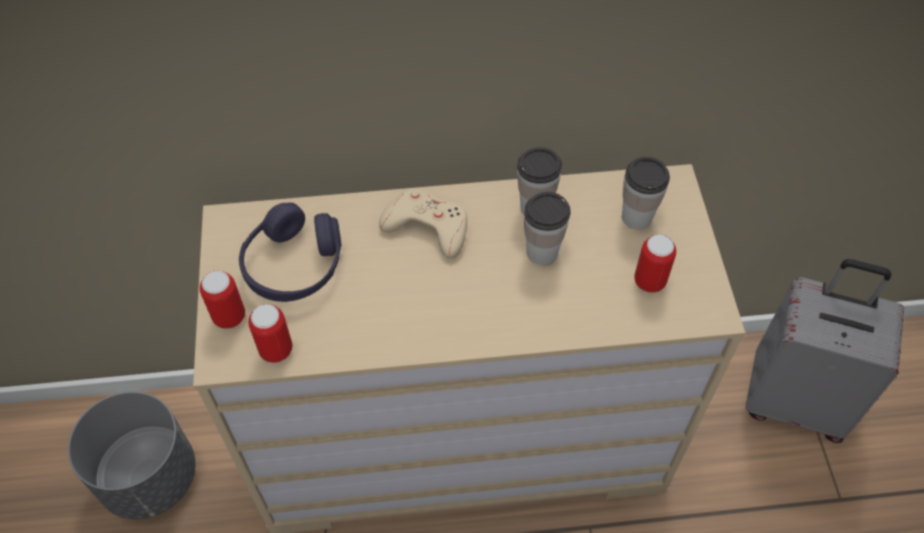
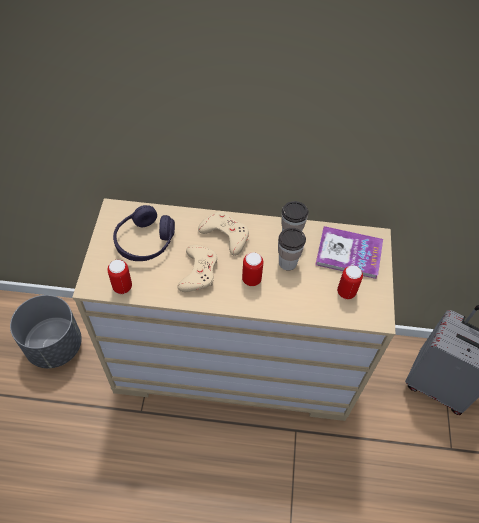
camera: 10 degrees right, 0 degrees up
can [200,271,245,329] -> can moved to [242,252,264,286]
cup [622,157,670,230] -> book [315,226,383,279]
none -> beige game controller [178,245,218,292]

